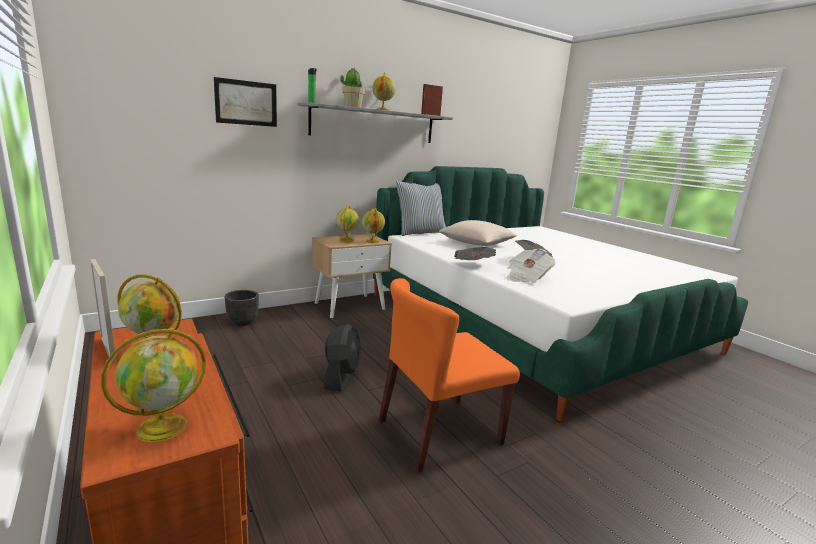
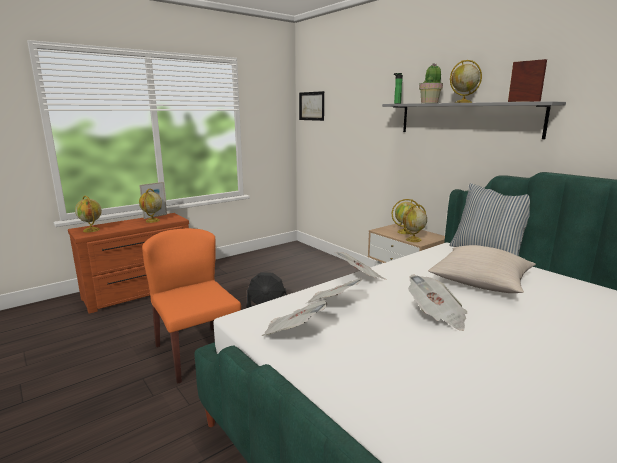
camera: 85 degrees right, 0 degrees up
picture [214,77,277,127] -> picture moved to [299,91,324,121]
black planter [225,290,259,326] -> none
none -> newspaper [262,299,327,336]

